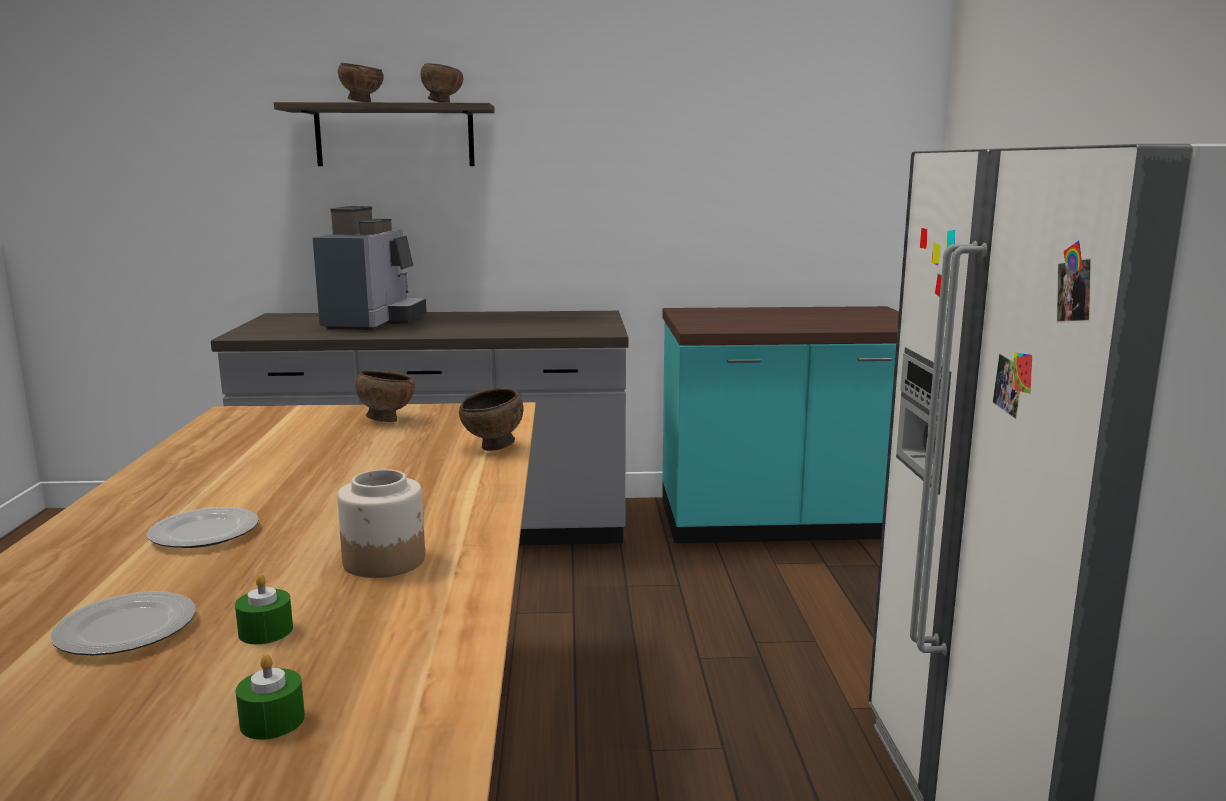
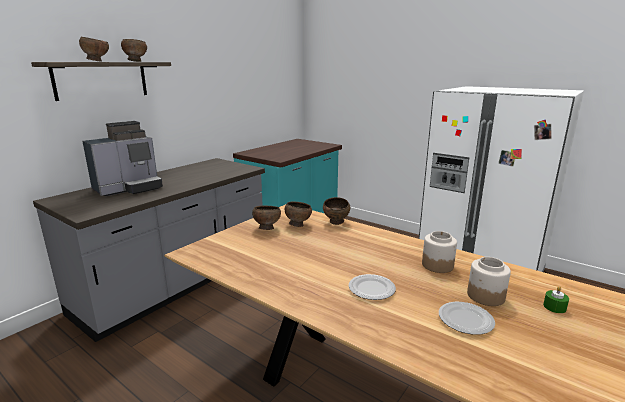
camera: 50 degrees left, 5 degrees up
green candle [235,574,293,644] -> jar [467,257,511,306]
coffee machine [313,206,427,330] -> coffee machine turned 90 degrees clockwise [82,121,163,196]
none -> brown bowl [285,201,312,227]

